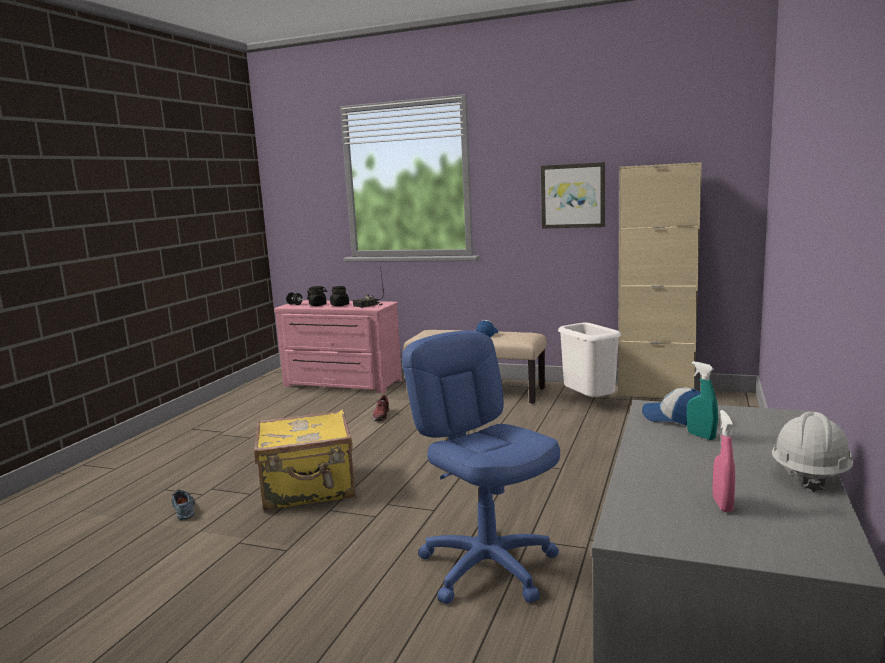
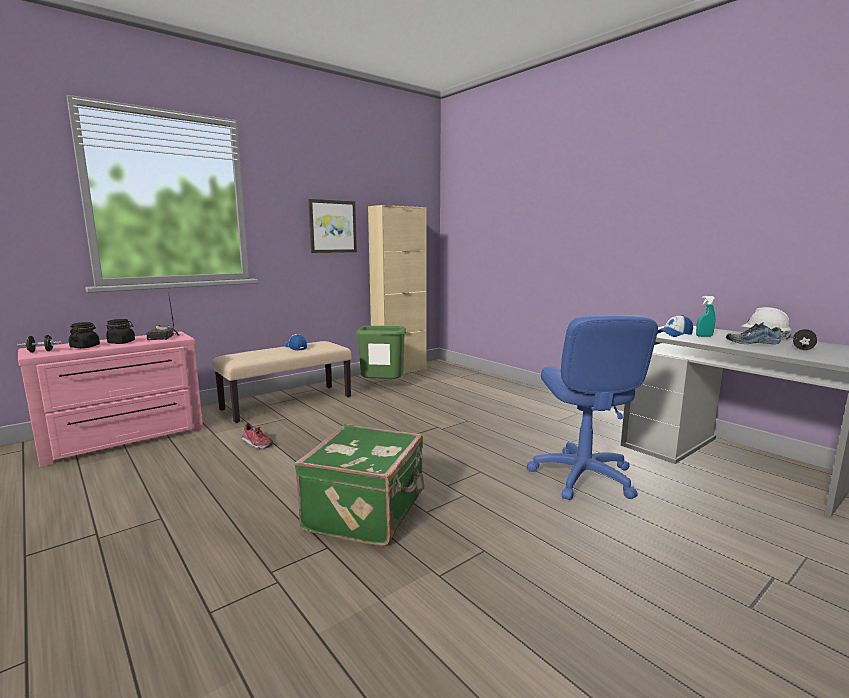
camera: 60 degrees left, 0 degrees up
shoe [171,490,195,520] -> shoe moved to [726,322,781,344]
yellow suitcase [254,410,355,510] -> green suitcase [294,424,424,546]
blue office chair [402,330,560,604] -> blue office chair turned 90 degrees counterclockwise [527,315,658,500]
white trash can [558,323,621,397] -> green trash can [356,326,406,379]
pink spray bottle [713,410,735,512] -> black dumbbell [793,329,817,350]

